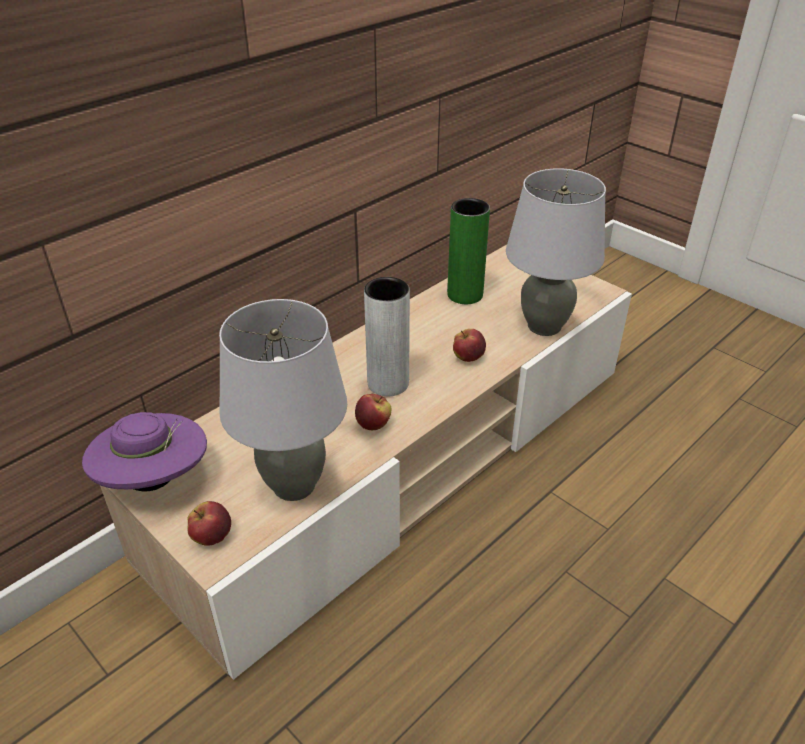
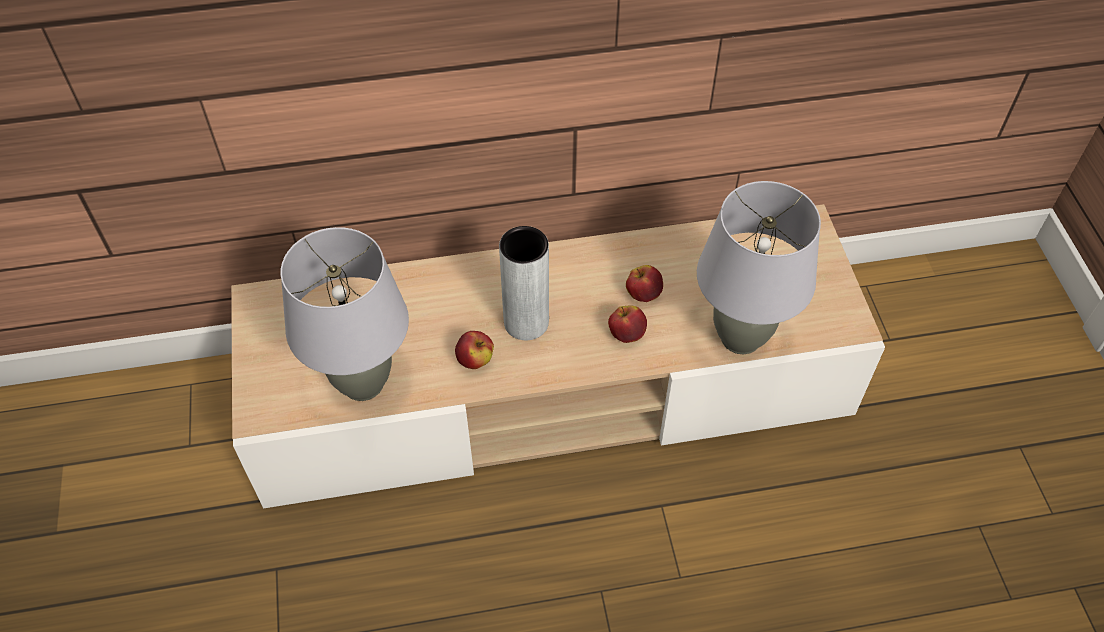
camera: 35 degrees right, 15 degrees up
purple hat [82,412,207,491] -> none
apple [187,501,231,546] -> apple moved to [626,265,663,302]
green vase [447,198,490,304] -> none

